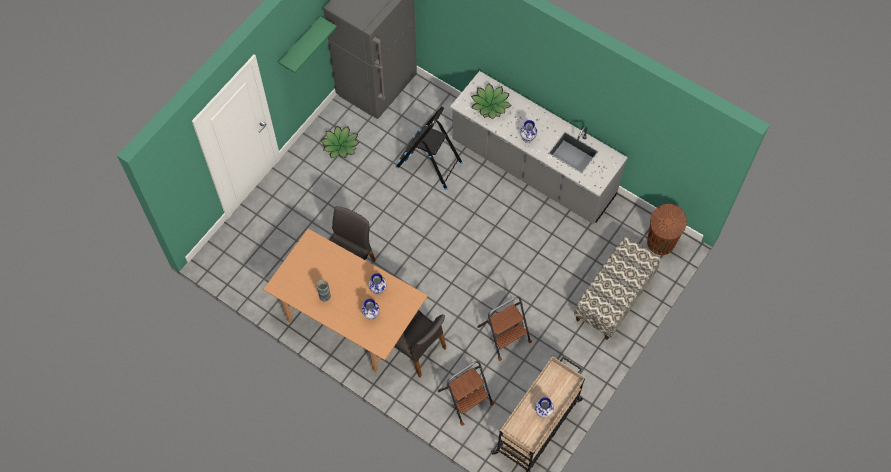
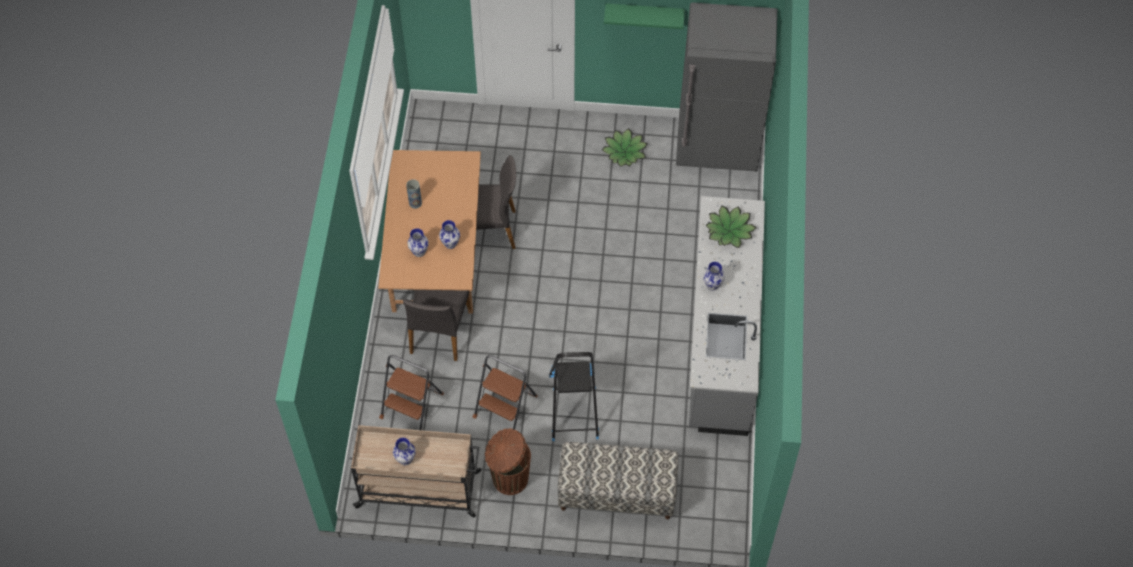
camera: 60 degrees right, 5 degrees down
black step ladder [396,106,463,190] -> black step ladder moved to [549,352,599,441]
brown trash can [647,204,687,255] -> brown trash can moved to [485,428,531,495]

